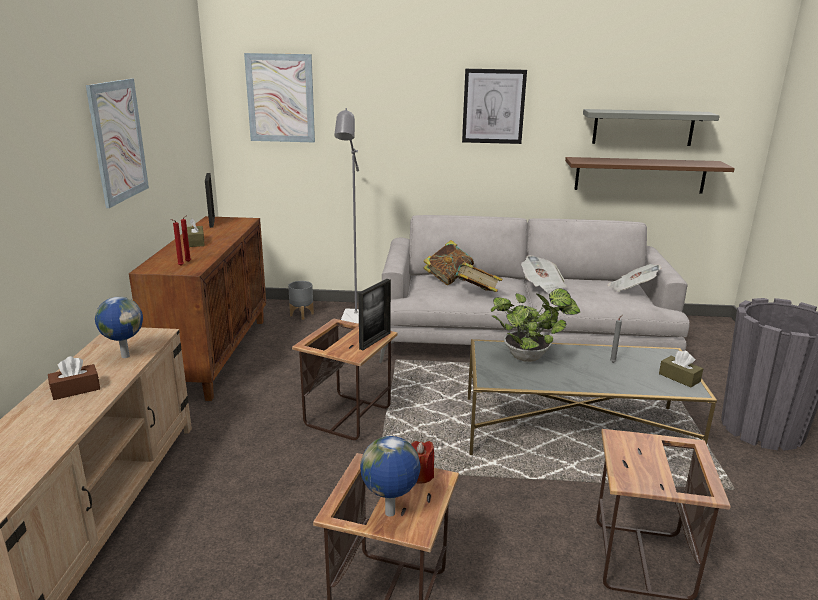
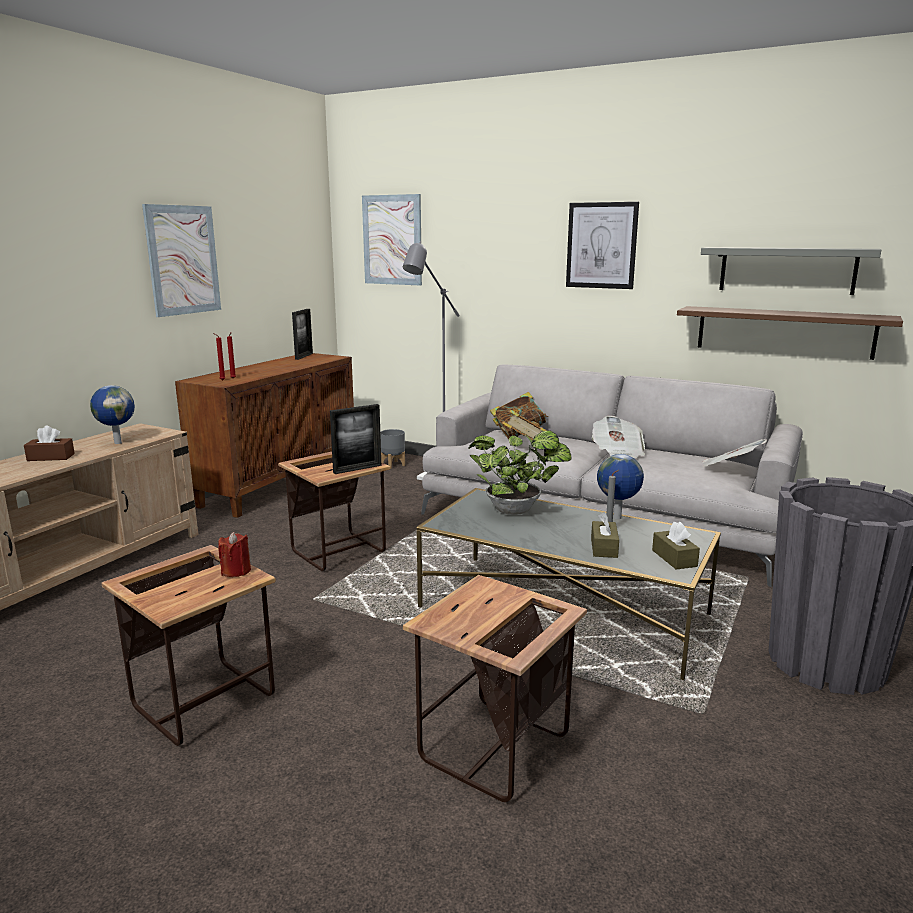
camera: 25 degrees right, 5 degrees down
brown tissue box [187,218,205,247] -> brown tissue box moved to [591,512,619,558]
globe [360,436,421,517] -> globe moved to [597,454,644,519]

